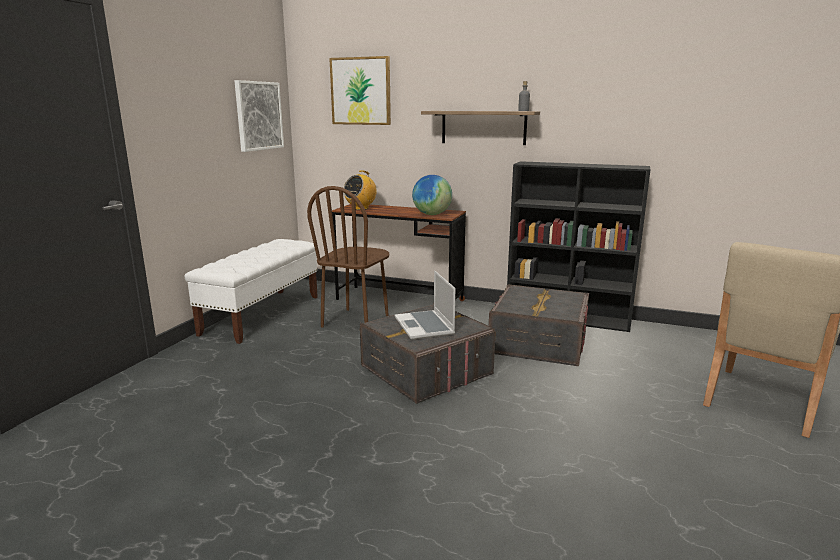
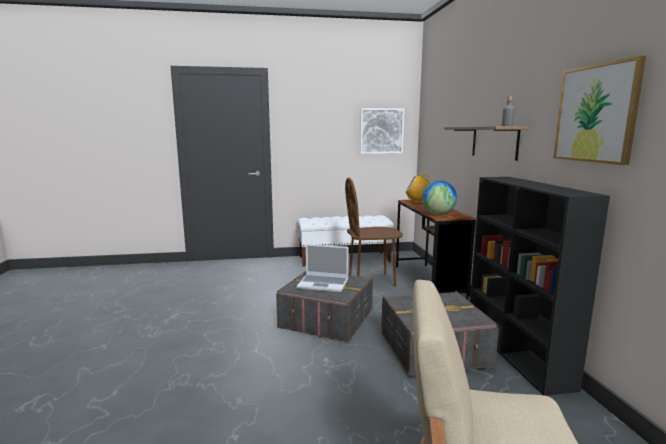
camera: 60 degrees right, 5 degrees down
picture [329,56,391,125] -> picture moved to [553,56,646,165]
laptop [395,271,455,340] -> laptop turned 120 degrees counterclockwise [297,244,348,292]

